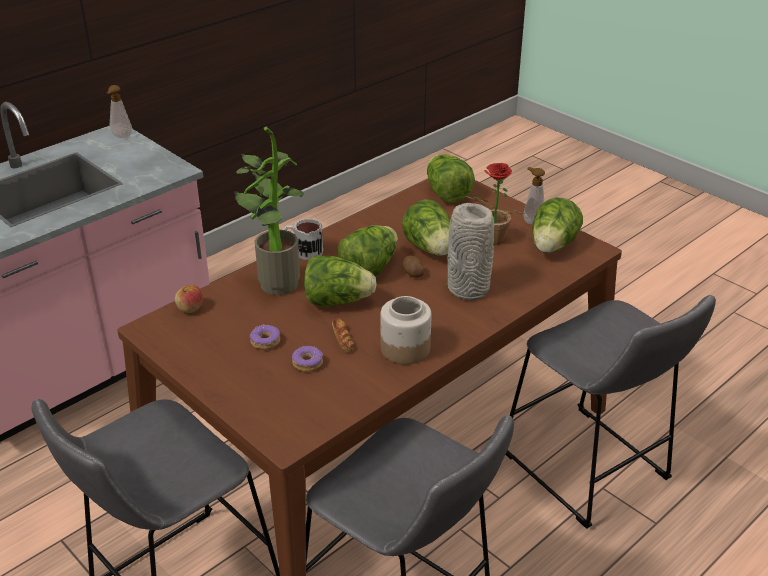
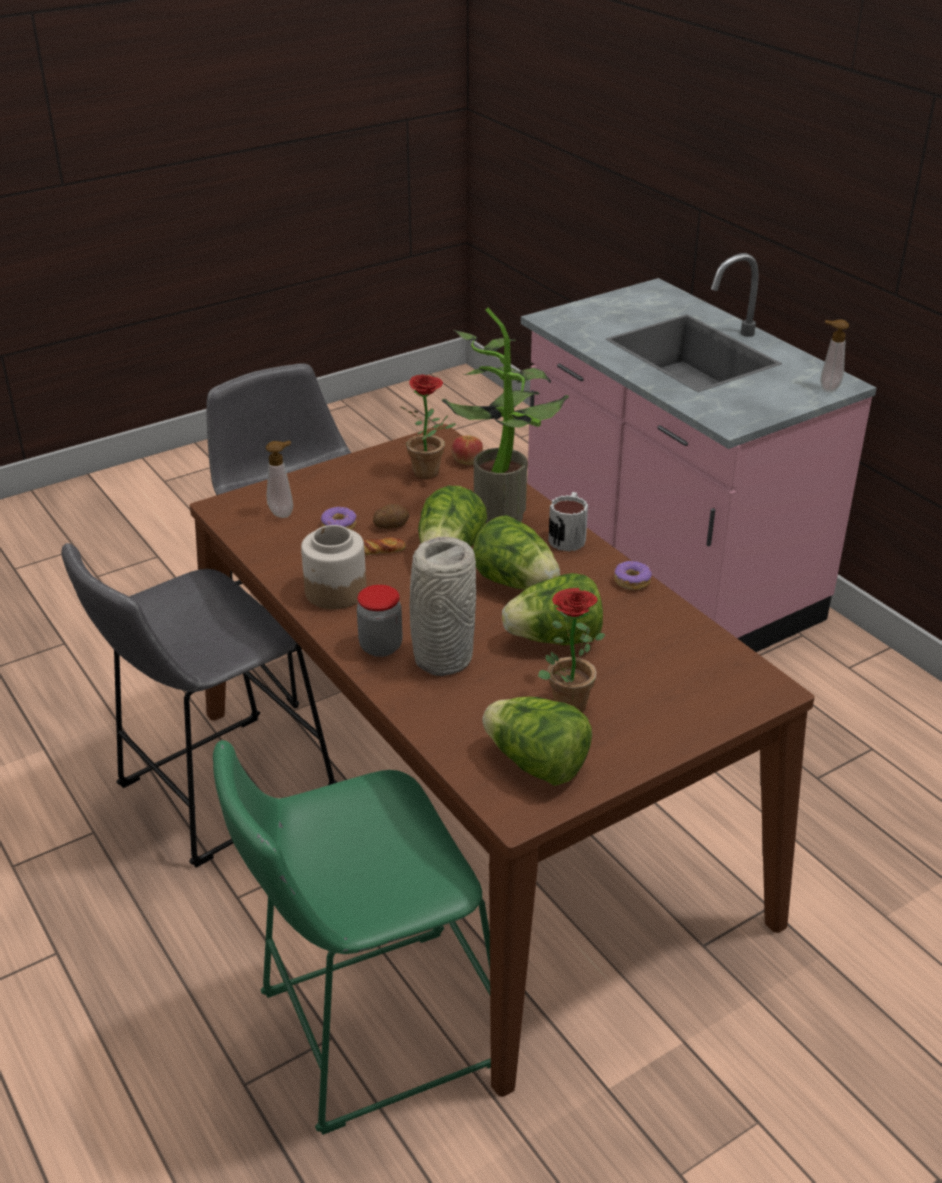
camera: 100 degrees right, 0 degrees up
donut [250,324,280,350] -> donut moved to [614,561,652,590]
potato [403,255,425,278] -> potato moved to [373,504,409,529]
lettuce [427,154,475,203] -> none
grey stool [506,295,716,529] -> green stool [213,740,491,1135]
soap dispenser [524,167,545,224] -> soap dispenser moved to [266,441,293,518]
none -> jar [357,585,402,657]
none -> potted plant [401,375,456,479]

